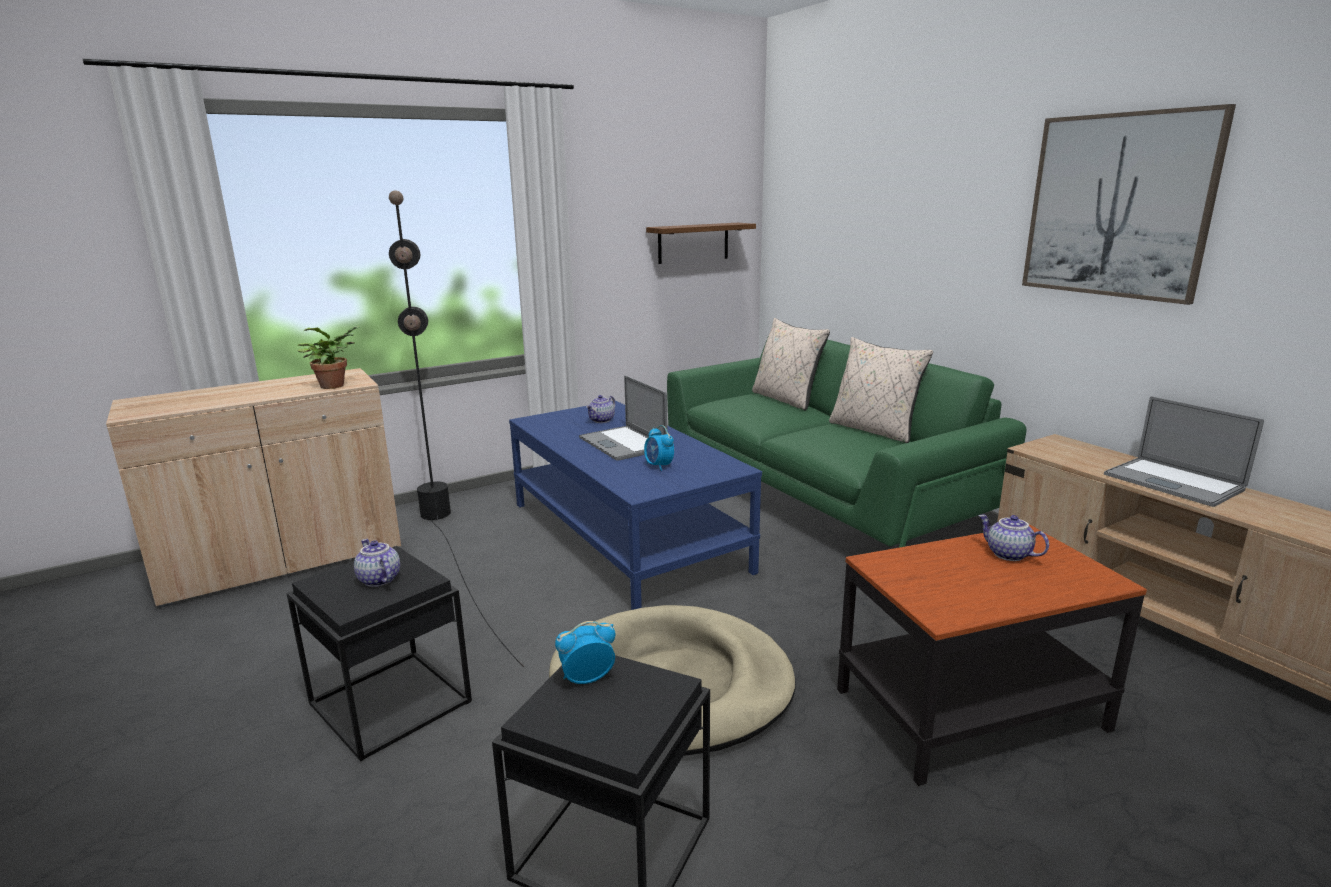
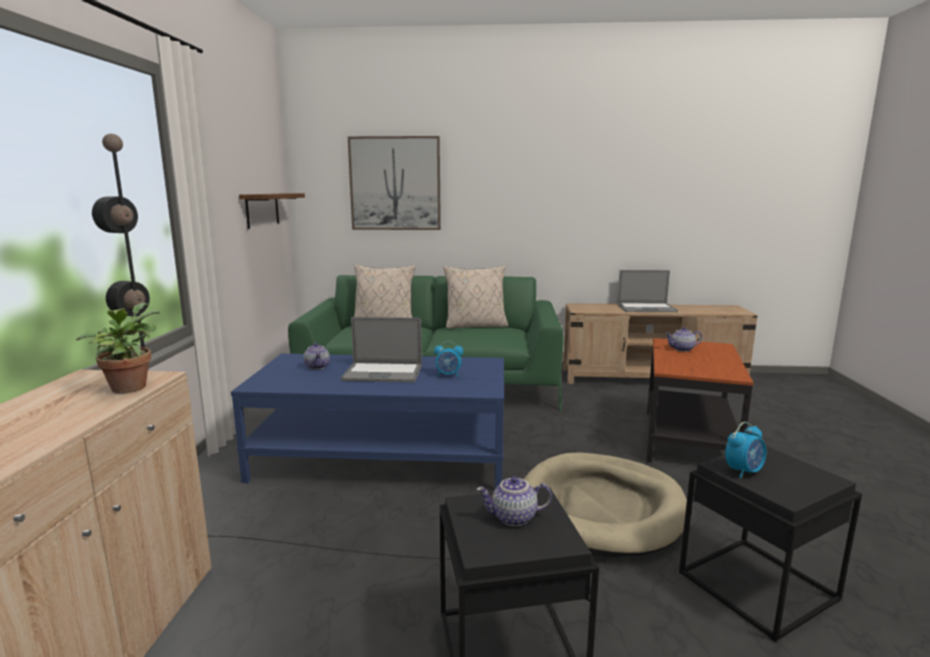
camera: 55 degrees left, 5 degrees down
alarm clock [555,621,615,684] -> alarm clock turned 135 degrees counterclockwise [725,422,766,479]
picture [1022,104,1236,305] -> picture moved to [348,136,441,230]

